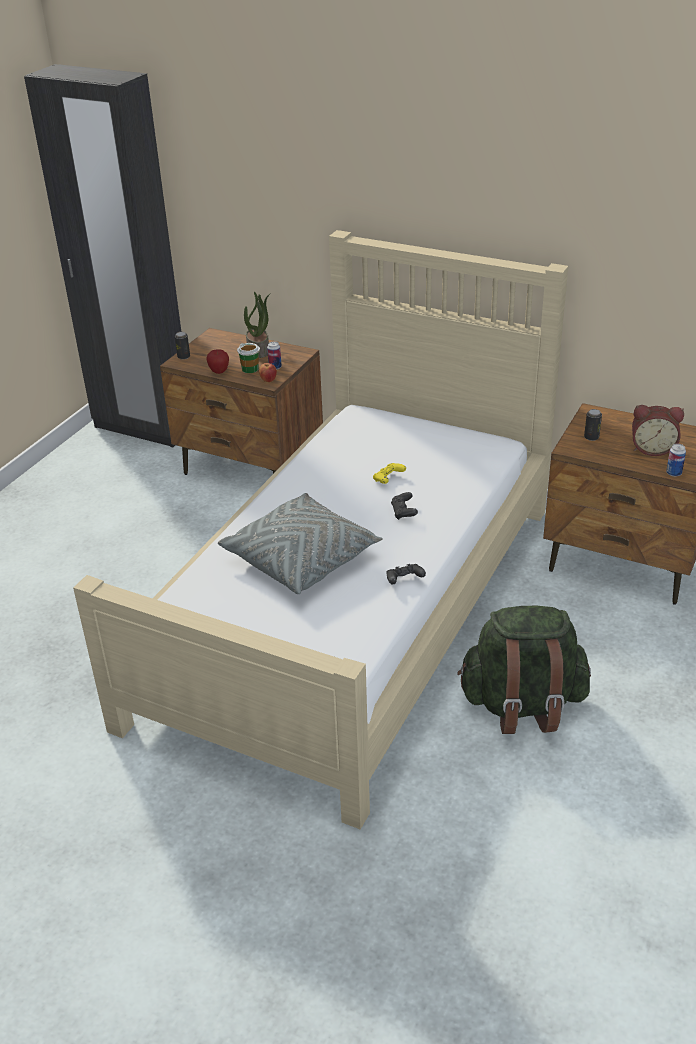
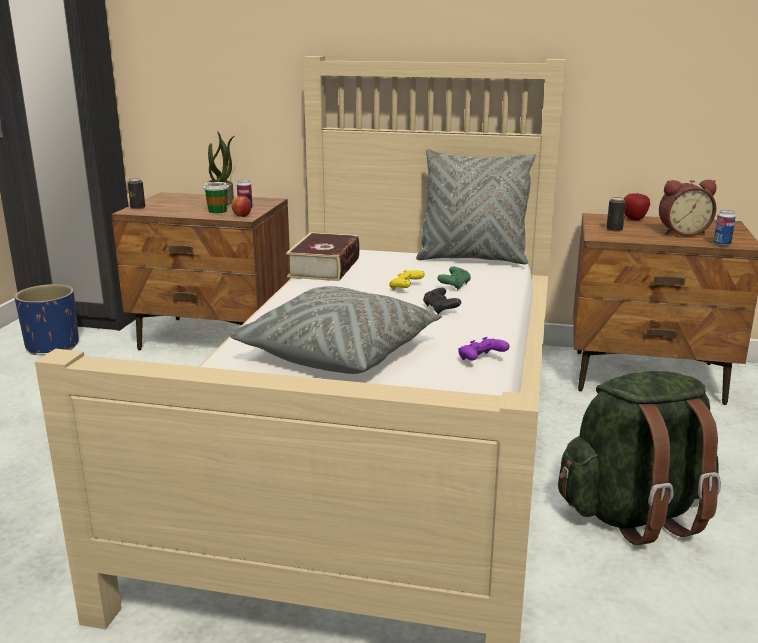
camera: 15 degrees left, 15 degrees down
apple [207,350,229,374] -> apple moved to [624,192,650,220]
black game controller [387,564,426,584] -> purple game controller [459,337,510,360]
none -> blue planter [14,284,79,355]
none -> book [286,232,360,281]
none -> grey pillow [416,149,536,264]
none -> green game controller [437,267,471,290]

